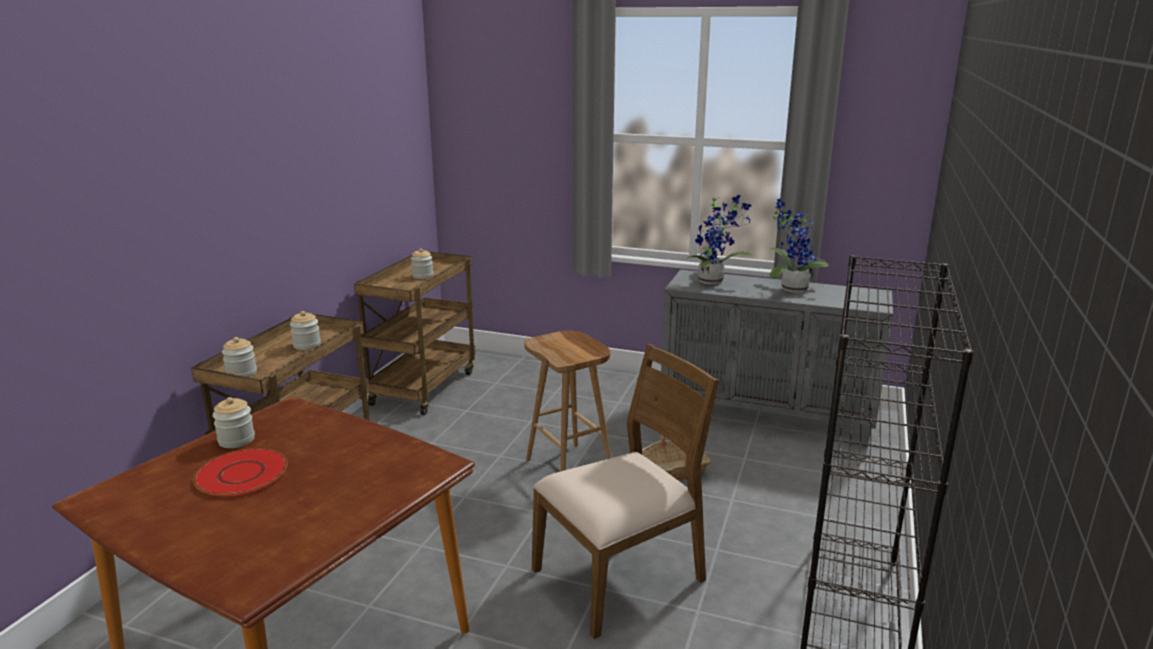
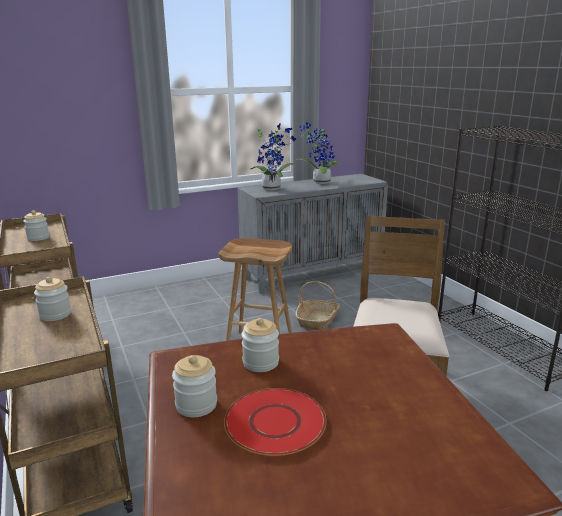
camera: 45 degrees left, 0 degrees up
jar [222,337,257,377] -> jar moved to [241,318,279,372]

